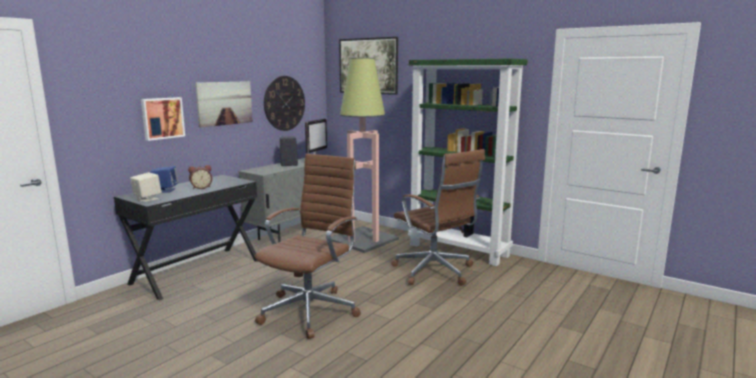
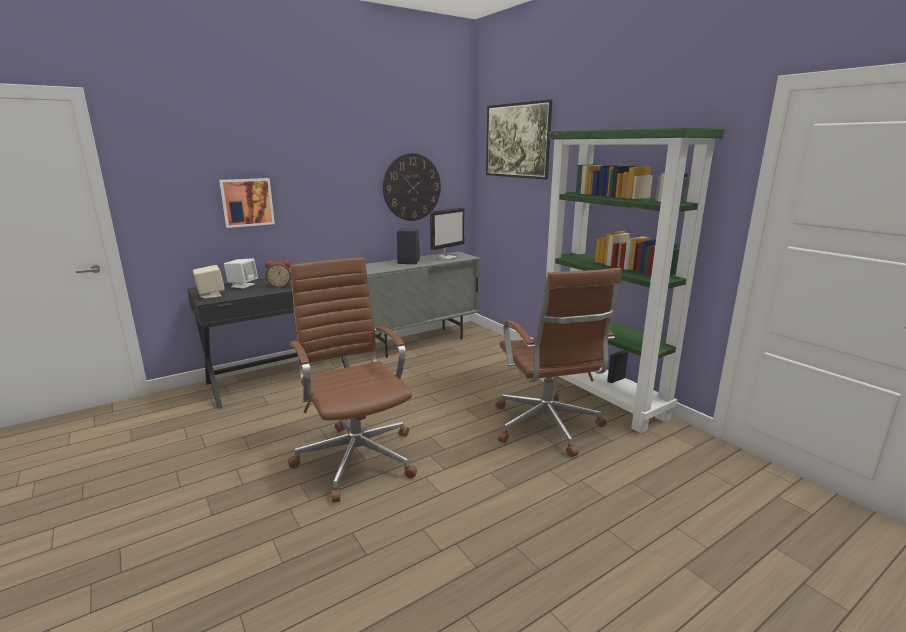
camera: 20 degrees right, 5 degrees up
blue speaker [150,166,178,192] -> white speaker [224,259,258,289]
picture [195,81,253,128] -> none
brown office chair [255,154,361,339] -> brown office chair turned 75 degrees counterclockwise [288,257,417,502]
floor lamp [331,58,399,253] -> none

